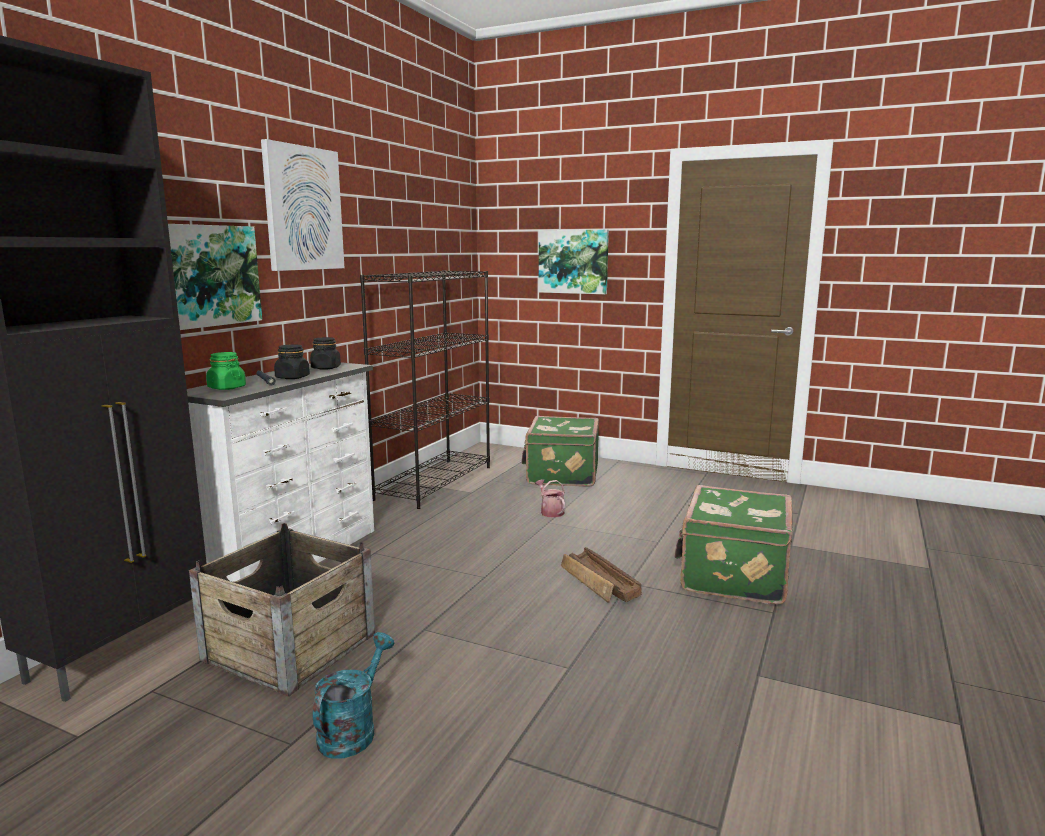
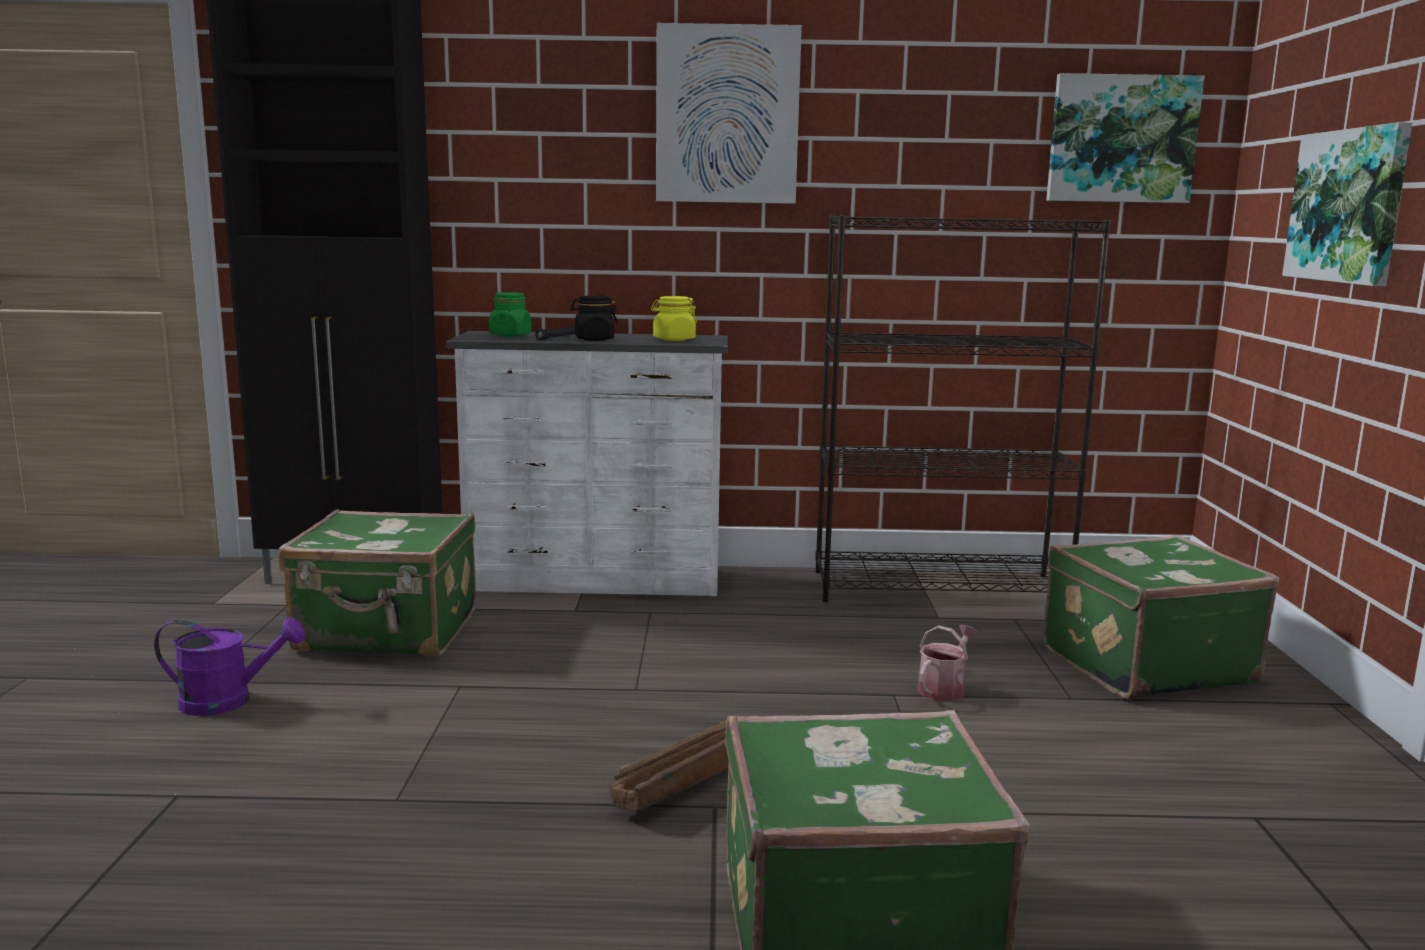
camera: 65 degrees right, 0 degrees up
picture [168,224,262,330] -> picture moved to [1046,73,1205,203]
crate [189,523,375,697] -> green suitcase [279,509,476,656]
black jar [310,337,341,370] -> yellow jar [651,296,697,341]
turquoise watering can [312,632,395,759] -> purple watering can [154,617,305,716]

